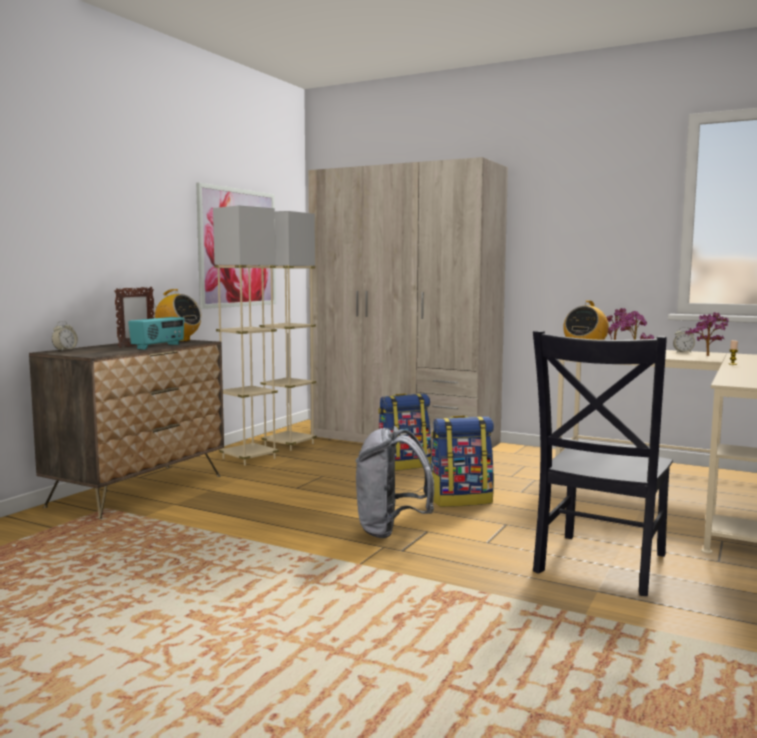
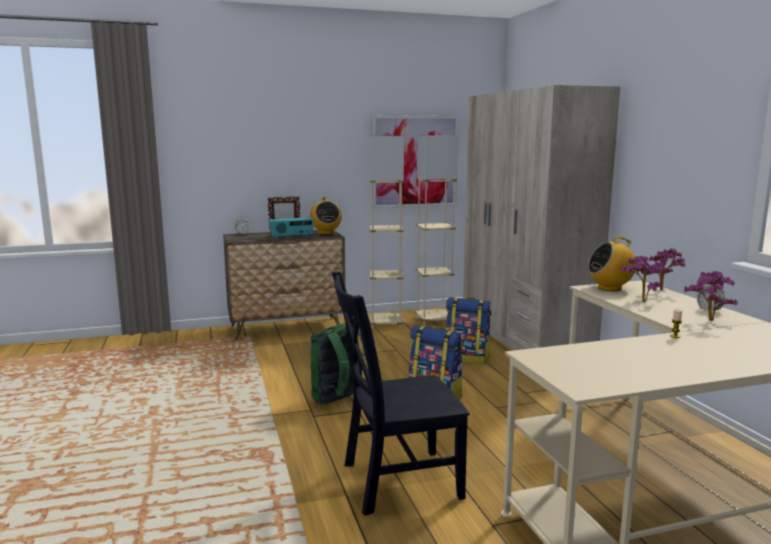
camera: 45 degrees right, 5 degrees up
grey backpack [356,426,434,538] -> green backpack [311,323,367,404]

